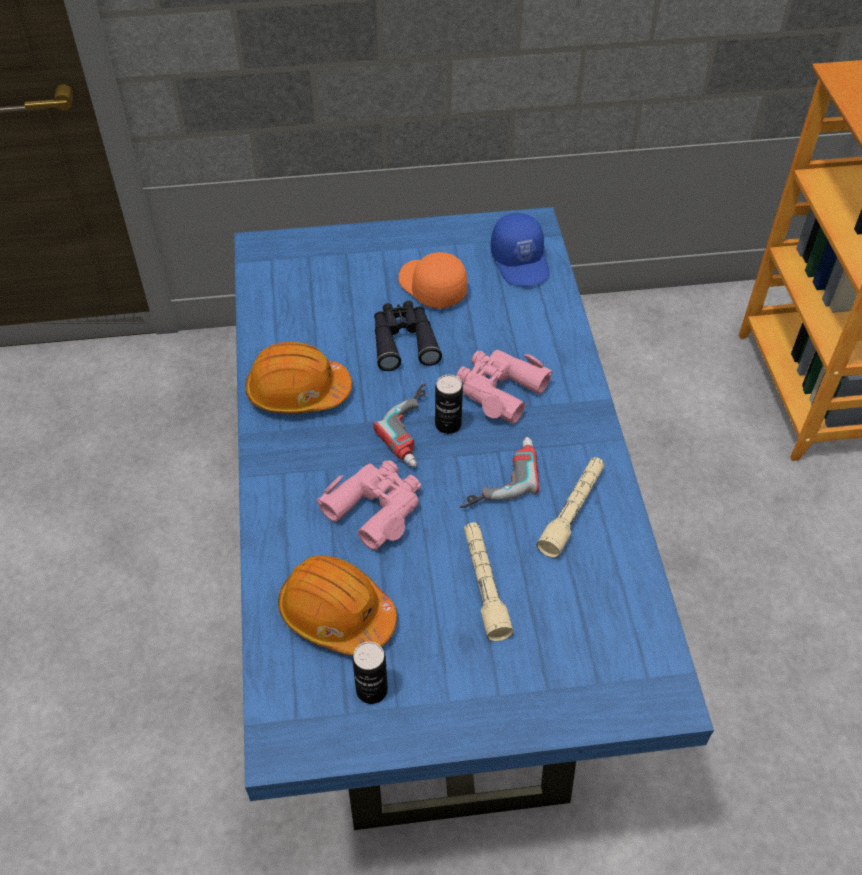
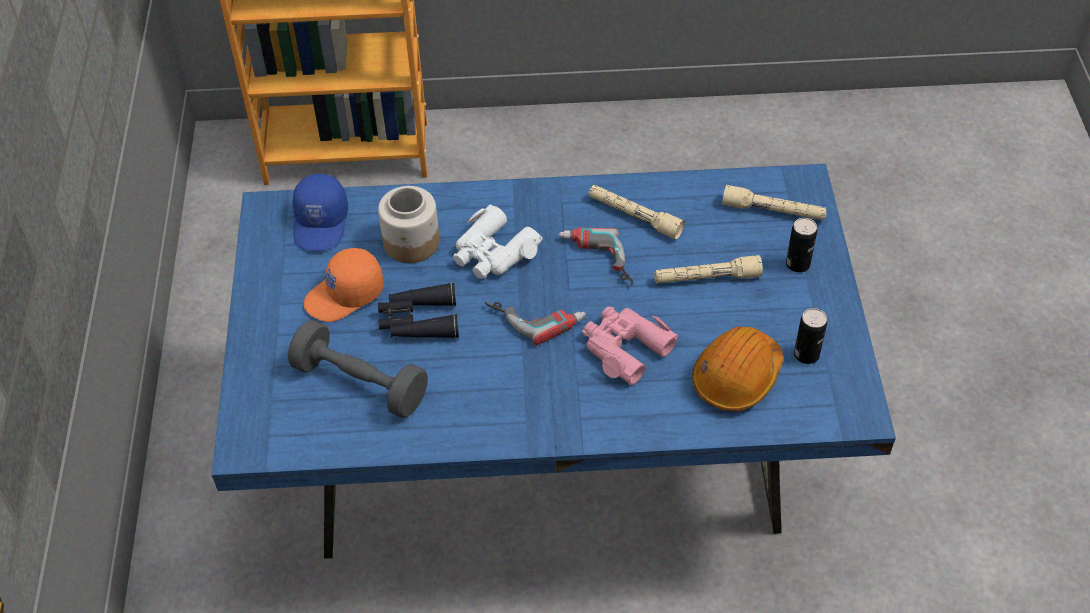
camera: 85 degrees left, 0 degrees up
orange hard hat [245,342,352,414] -> none
can [435,375,463,434] -> can moved to [786,218,817,272]
pink binoculars [456,350,553,424] -> white binoculars [453,205,543,279]
blue cap [491,213,550,287] -> blue cap turned 105 degrees clockwise [293,174,348,251]
none -> grey dumbbell [288,320,428,418]
none -> jar [378,186,440,263]
none -> beige flashlight [722,185,827,220]

